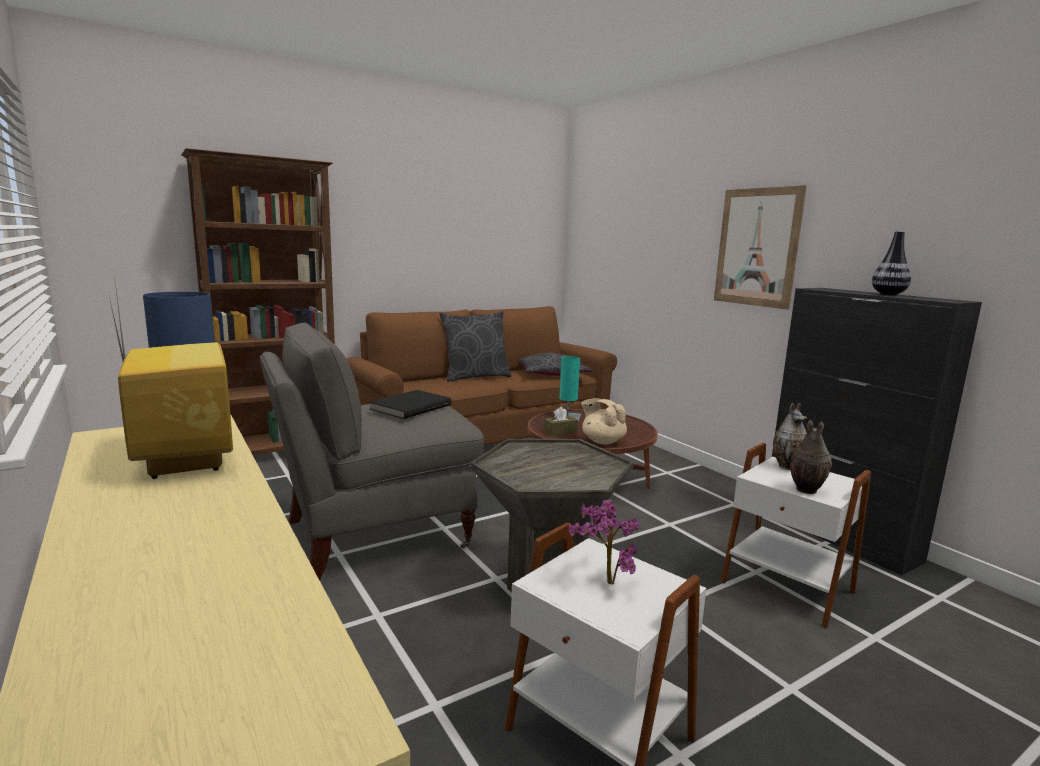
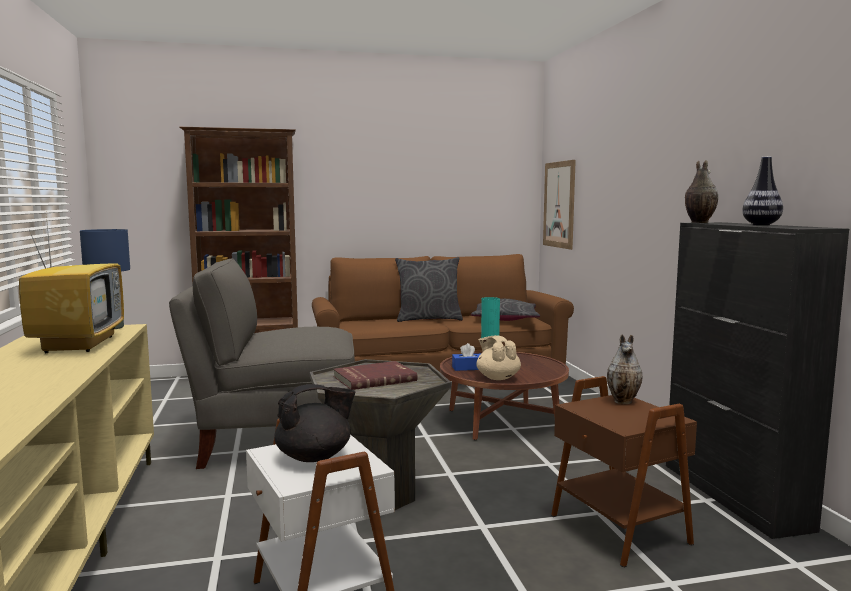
camera: 20 degrees right, 5 degrees down
black book [369,390,452,419] -> none
brown tissue box [544,407,578,436] -> blue tissue box [452,343,481,371]
potted plant [568,500,639,584] -> black teapot [274,384,356,462]
picture [714,185,807,310] -> picture moved to [543,160,576,250]
white side table [720,443,871,628] -> brown side table [551,376,697,568]
vase [790,420,832,494] -> vase moved to [685,160,718,223]
none -> red book [333,361,418,390]

